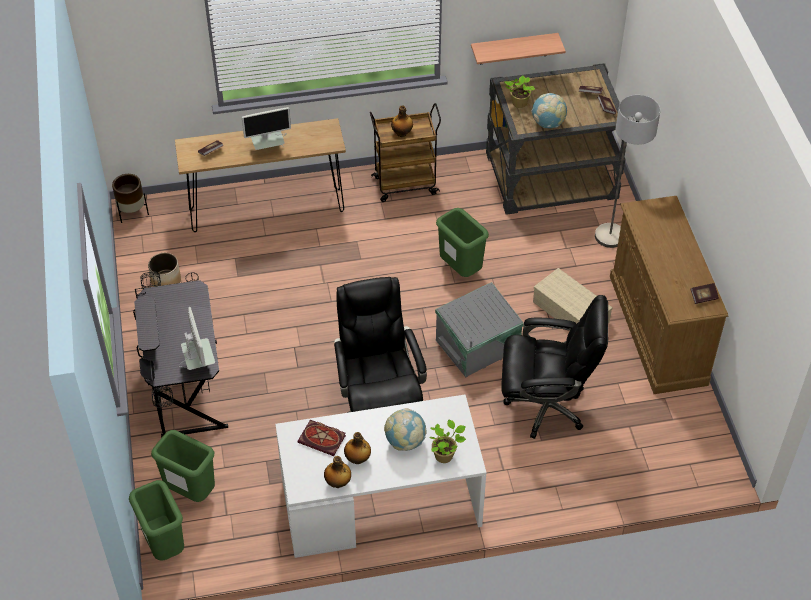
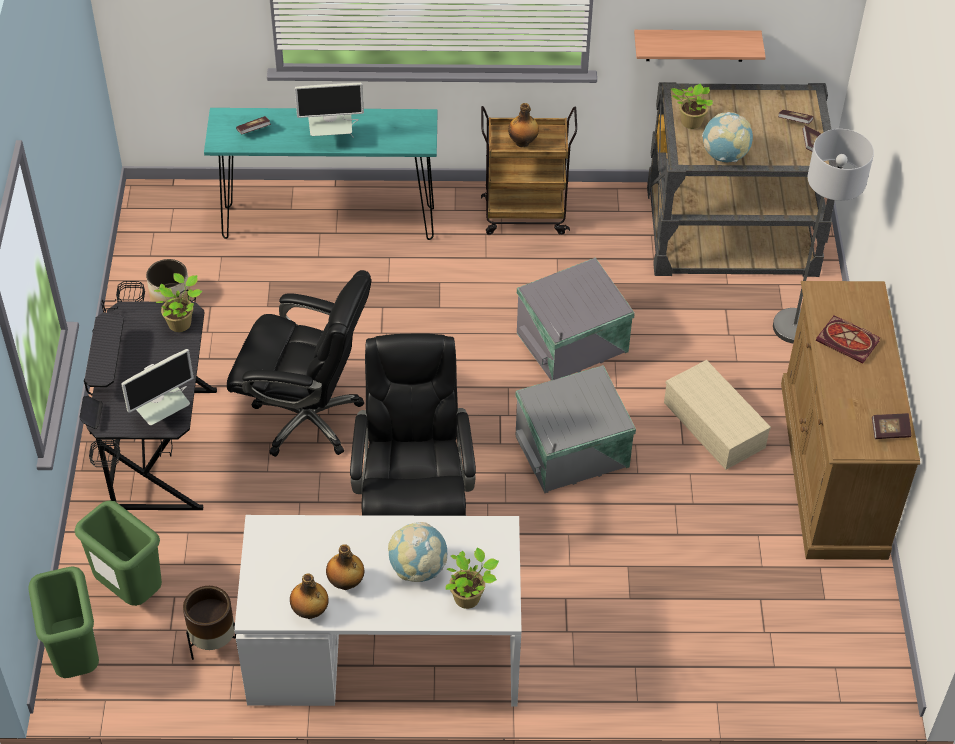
camera: 10 degrees right, 0 degrees up
brown planter [112,174,149,223] -> brown planter moved to [183,586,238,660]
brown console table [175,118,346,232] -> turquoise console table [204,108,438,240]
monitor [179,307,215,370] -> monitor turned 60 degrees clockwise [121,349,194,425]
book [298,420,346,456] -> book moved to [816,315,880,364]
green trash can [436,208,489,277] -> grey storage box [517,257,635,380]
black office chair [501,295,608,439] -> black office chair moved to [227,270,372,457]
none -> potted plant [154,273,202,332]

